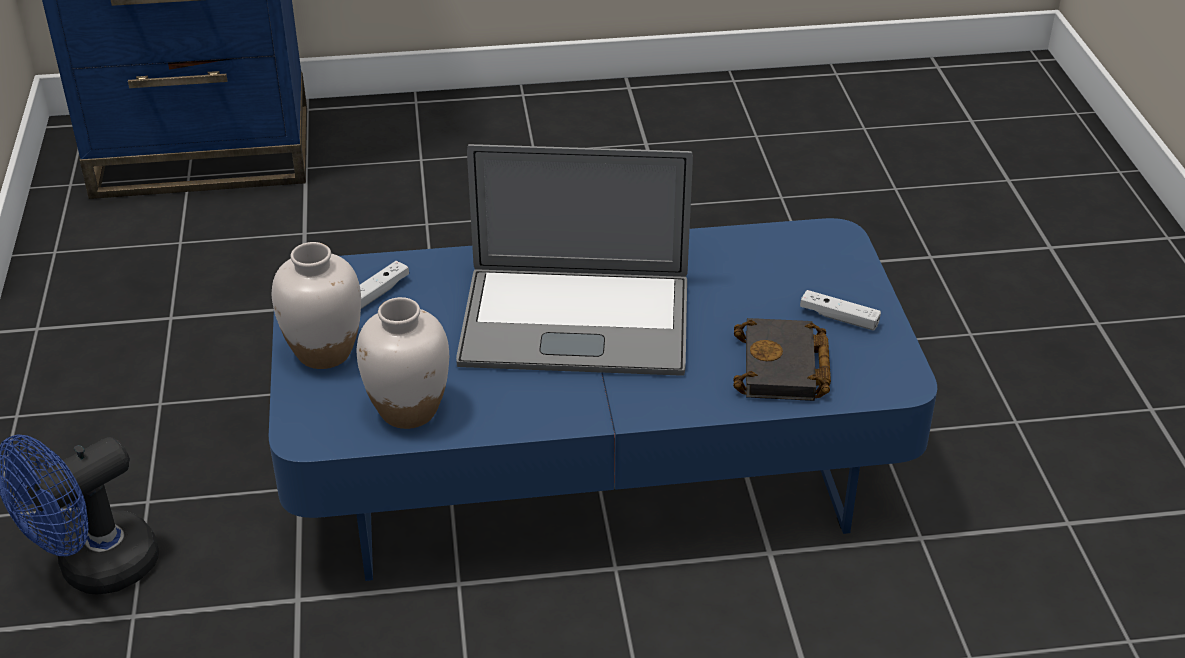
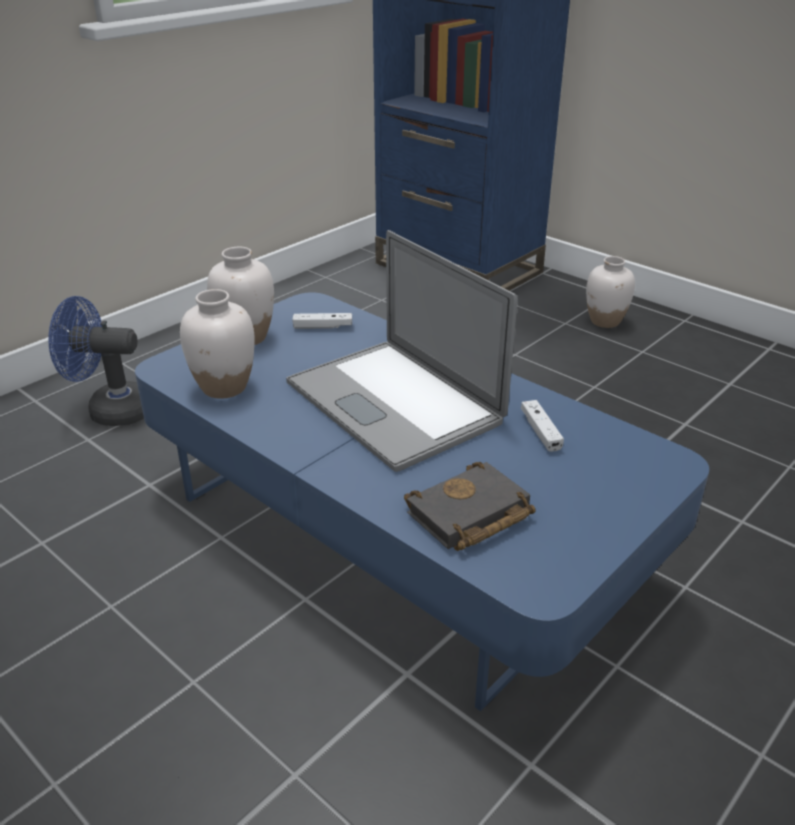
camera: 50 degrees right, 5 degrees down
white game controller [800,290,881,331] -> white game controller moved to [521,400,564,452]
none -> white vase [586,256,635,328]

